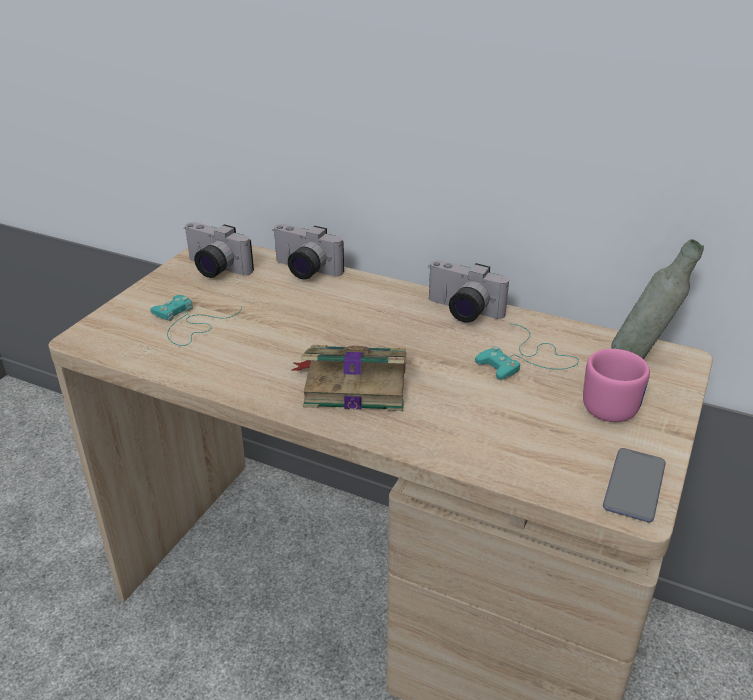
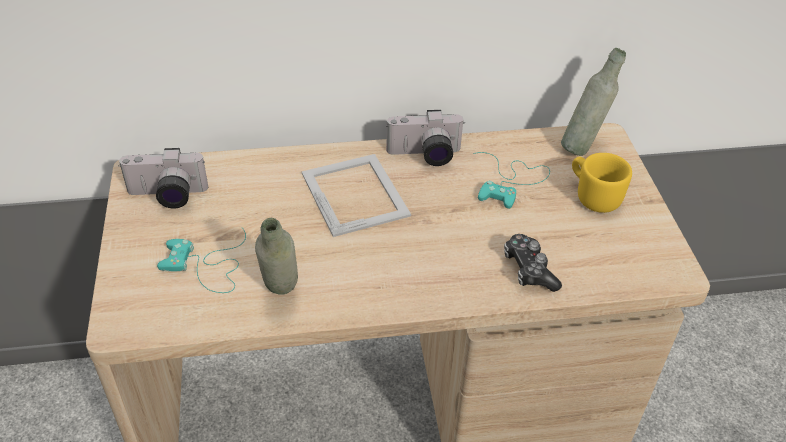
camera: 35 degrees left, 10 degrees up
camera [274,224,344,280] -> none
book [292,345,406,411] -> none
pink mug [583,349,650,422] -> yellow mug [572,153,632,213]
phone [603,448,666,523] -> none
none -> grey bottle [255,218,298,295]
none -> picture frame [302,154,411,237]
none -> game controller [504,234,562,292]

